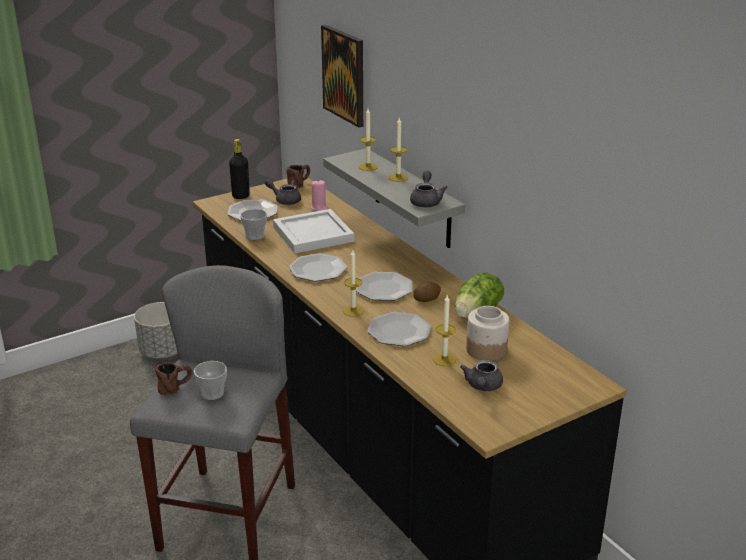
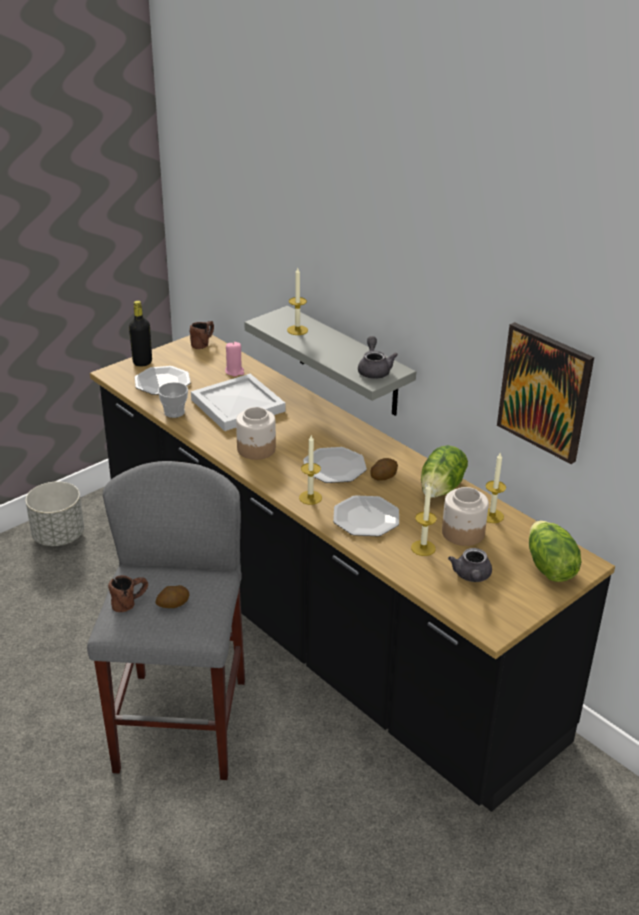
camera: 10 degrees left, 5 degrees up
cup [194,361,227,400] -> potato [155,585,189,608]
grey teapot [265,179,301,205] -> none
plate [289,253,347,282] -> jar [236,407,276,460]
picture [321,25,363,128] -> picture moved to [497,322,594,464]
candle [389,118,408,182] -> candle moved to [486,453,506,523]
none -> lettuce [529,521,581,582]

